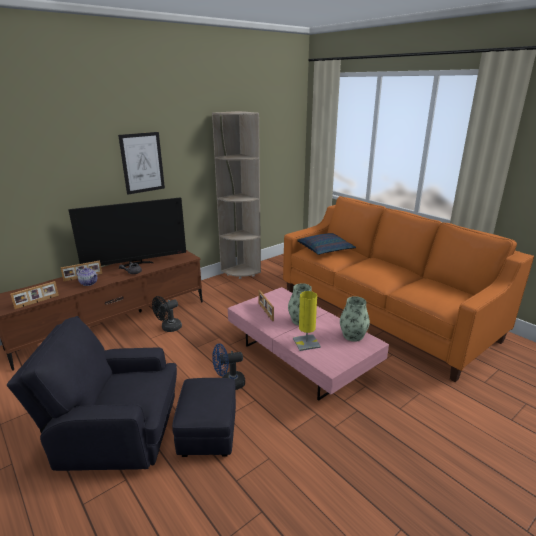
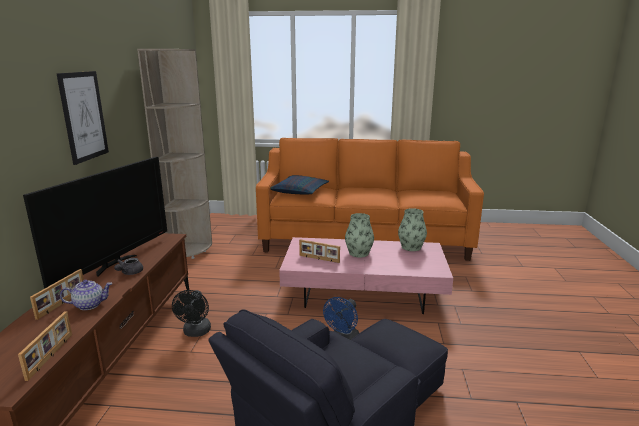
camera: 45 degrees left, 5 degrees down
yellow table lamp [293,291,321,351] -> none

